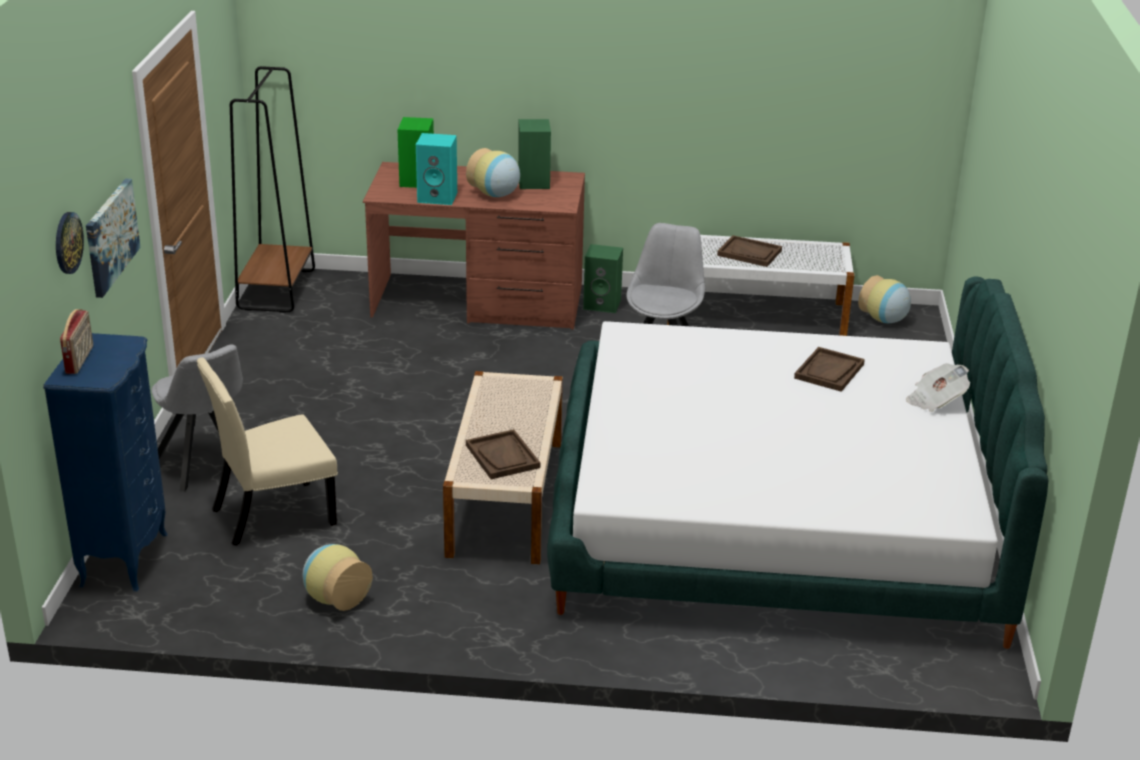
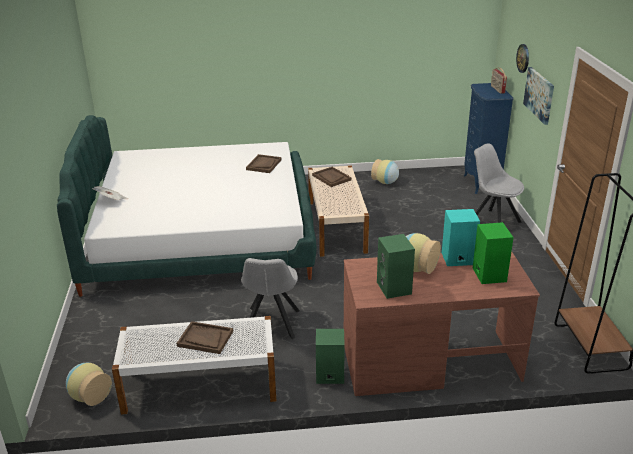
camera: 170 degrees right, 0 degrees up
beige chair [197,358,338,546] -> none
brown tray [794,347,865,392] -> brown tray moved to [246,154,281,173]

